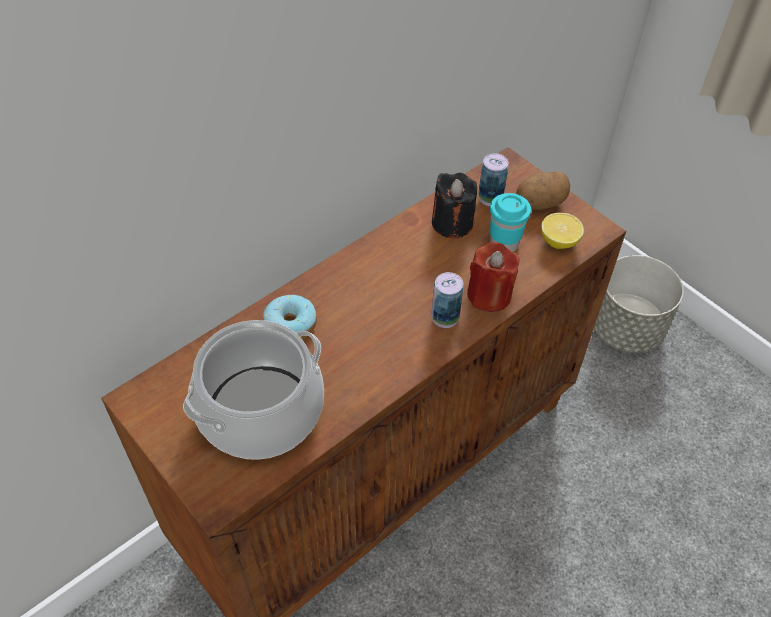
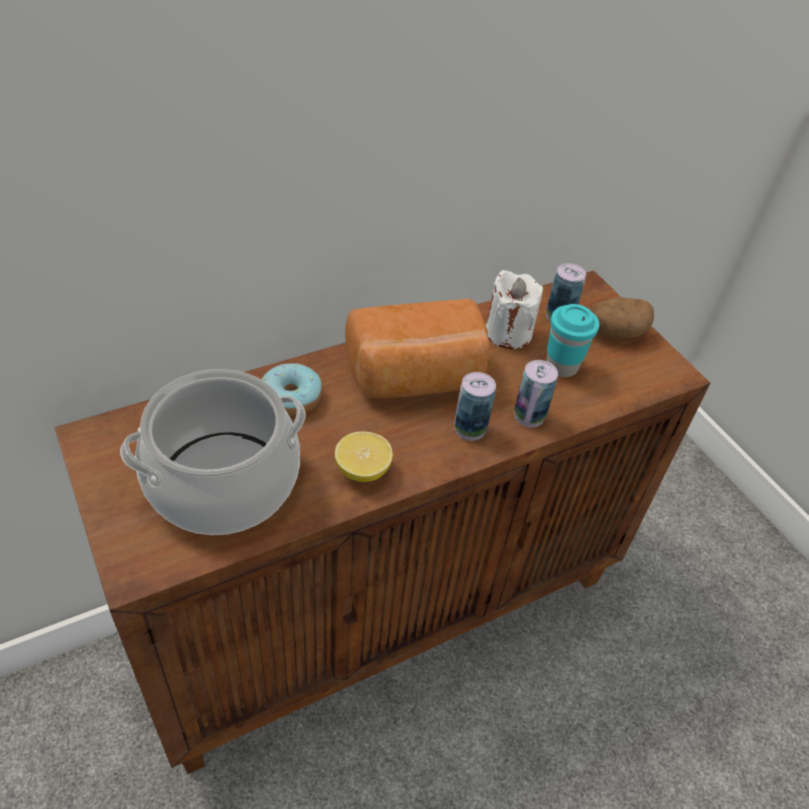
camera: 10 degrees right, 5 degrees down
black candle [432,173,477,238] -> white candle [486,270,543,349]
red candle [467,242,520,312] -> can [514,360,558,427]
lemon [541,213,584,249] -> lemon moved to [335,431,393,482]
grey planter [594,255,684,353] -> none
none -> bread [345,299,490,398]

